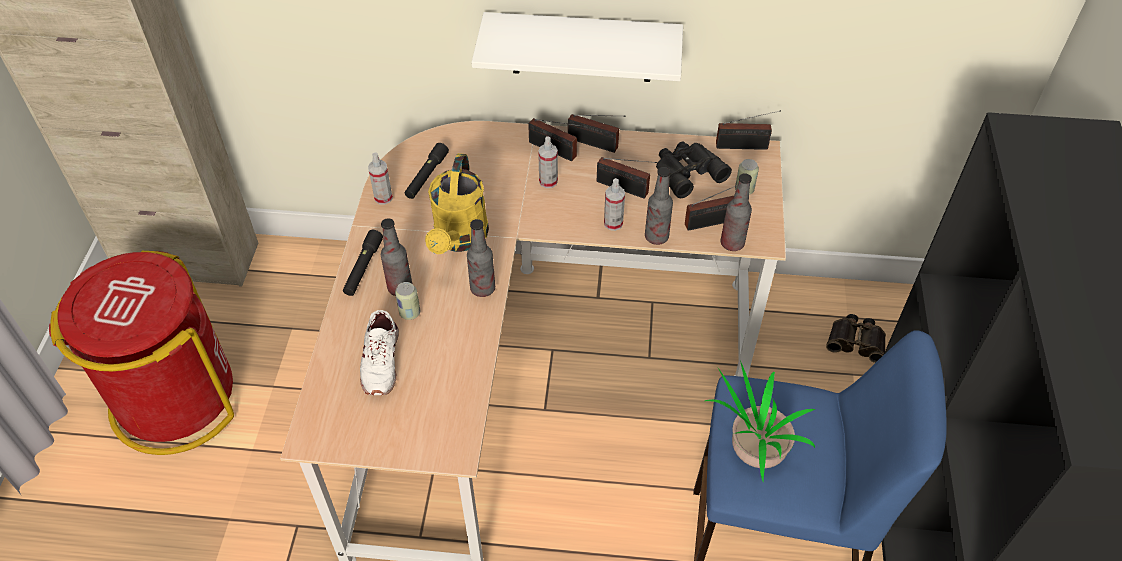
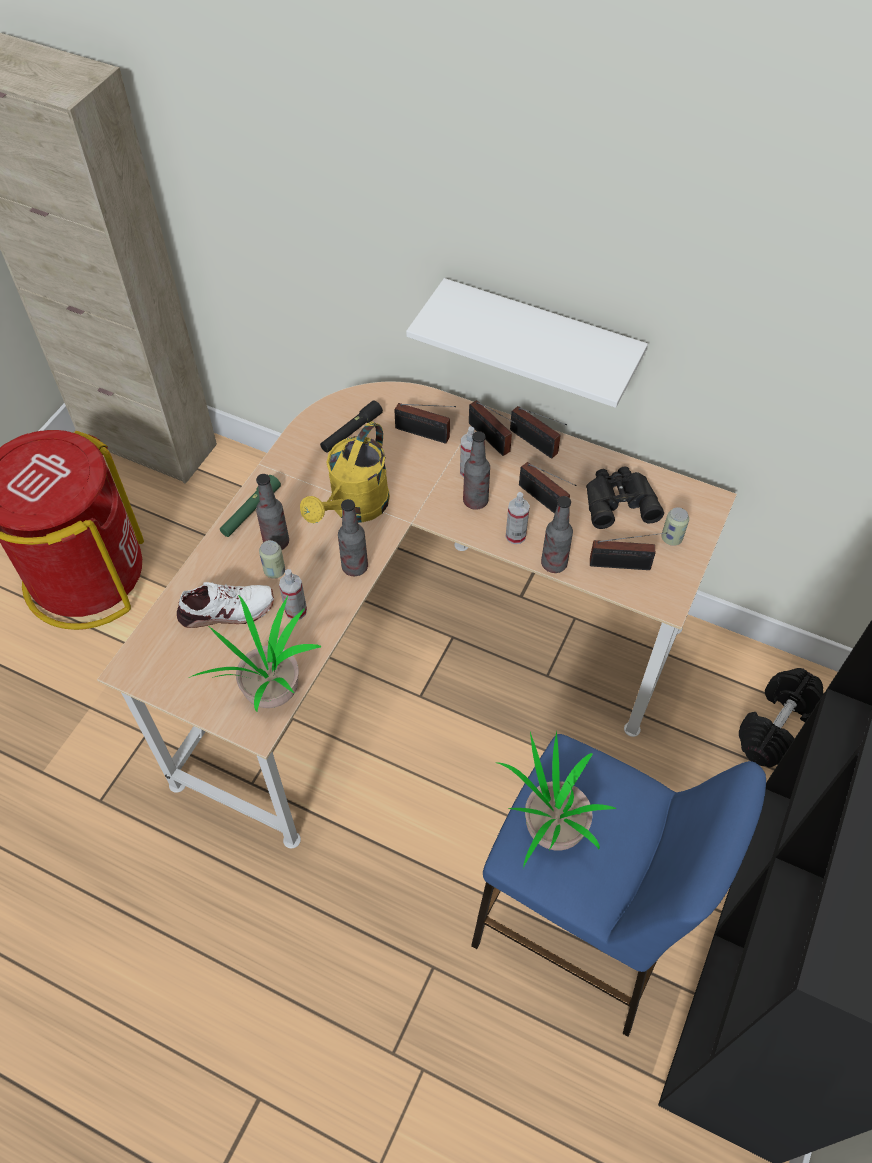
camera: 20 degrees right, 5 degrees up
black flashlight [343,230,383,296] -> green flashlight [220,475,281,537]
white shoe [360,310,399,395] -> white shoe turned 120 degrees counterclockwise [177,582,274,628]
spray bottle [368,152,393,205] -> spray bottle moved to [279,569,307,620]
radio [716,110,781,150] -> radio moved to [394,403,456,443]
bottle [720,173,752,251] -> bottle moved to [463,431,490,510]
binoculars [826,314,886,363] -> black dumbbell [739,668,824,767]
none -> potted plant [189,595,321,712]

